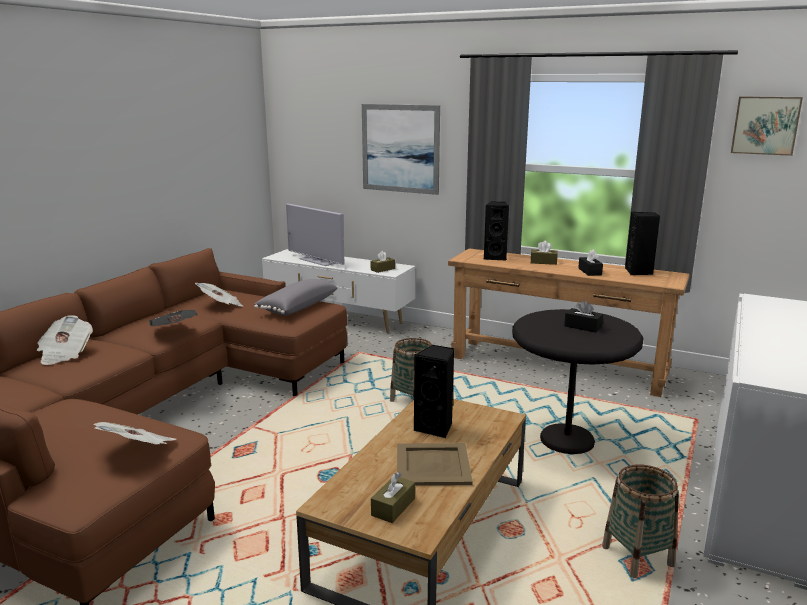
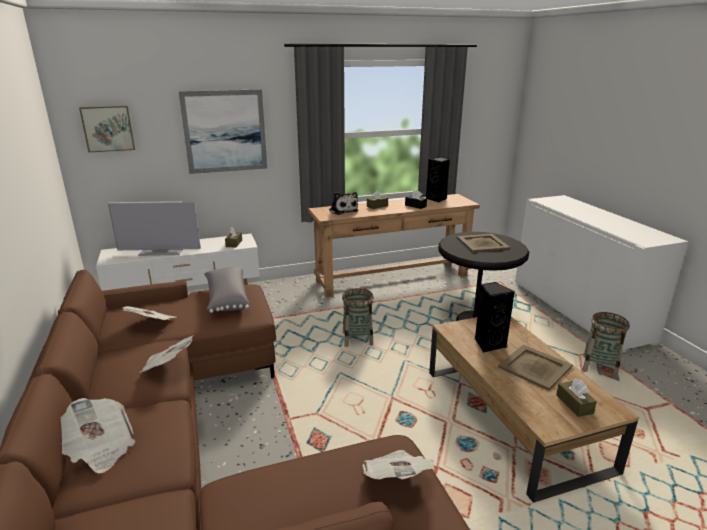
camera: 45 degrees left, 5 degrees up
black speaker [484,201,509,260] -> plush toy [329,192,359,215]
black tissue box [564,300,603,333] -> beige tray [457,234,510,252]
picture [731,96,803,156] -> picture moved to [79,106,135,153]

